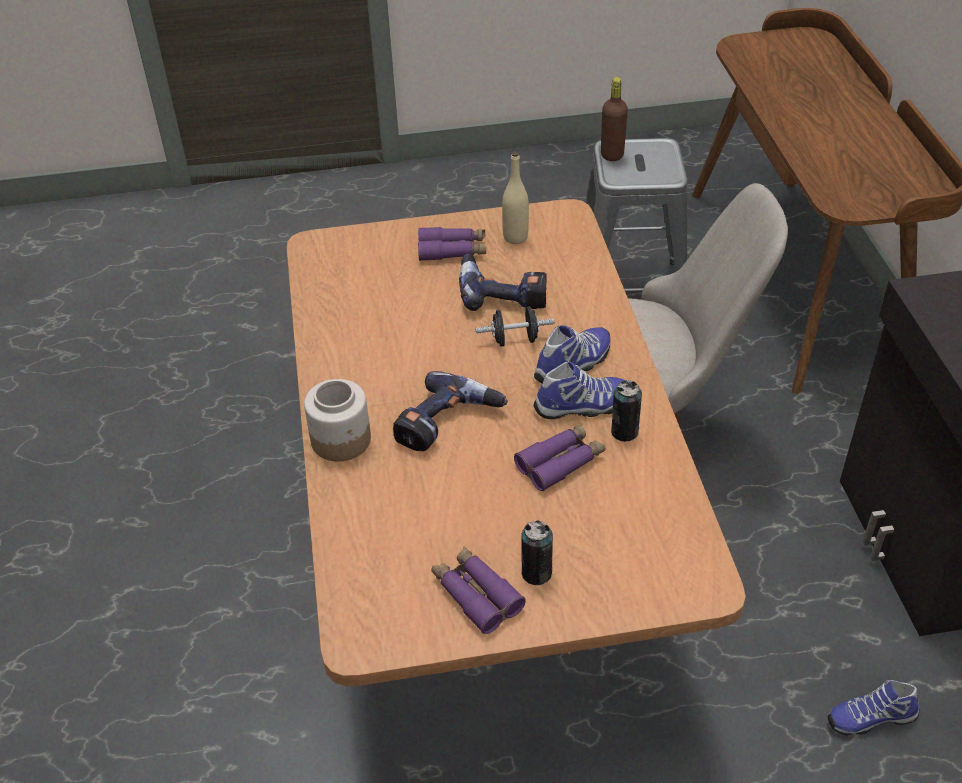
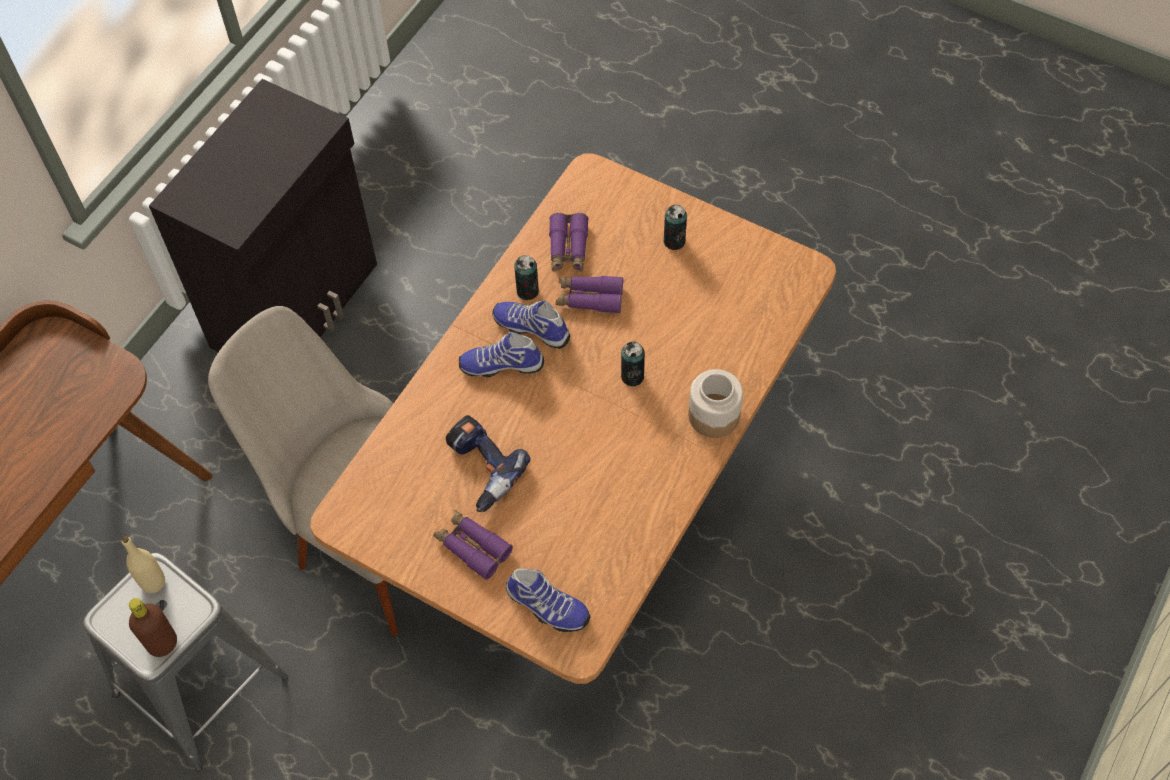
camera: 140 degrees left, 15 degrees up
power drill [393,371,508,451] -> can [621,342,645,386]
purple binoculars [431,546,525,634] -> purple binoculars moved to [549,213,589,272]
black dumbbell [476,307,554,346] -> none
beige bottle [502,151,529,244] -> beige bottle moved to [121,536,165,593]
shoe [828,680,919,736] -> shoe moved to [506,568,590,632]

